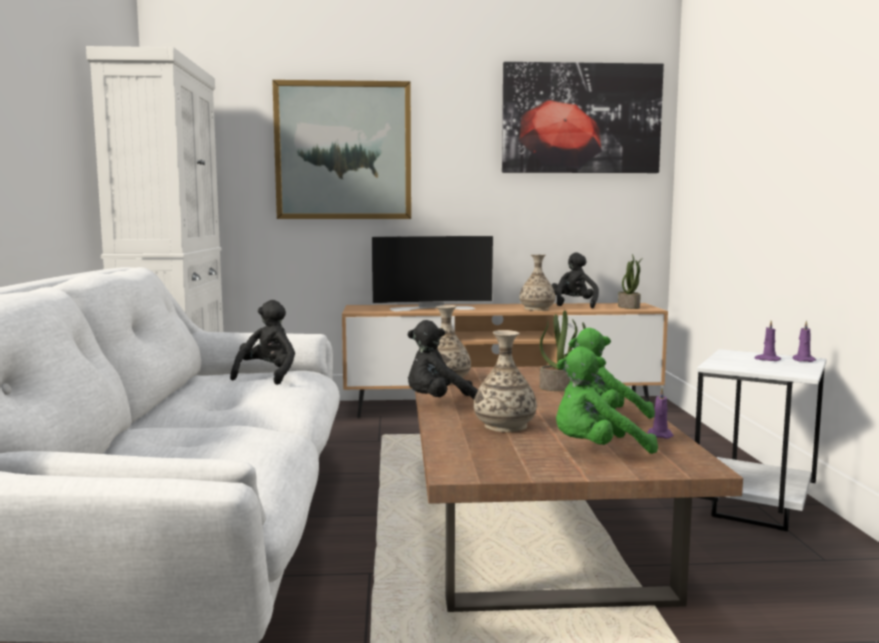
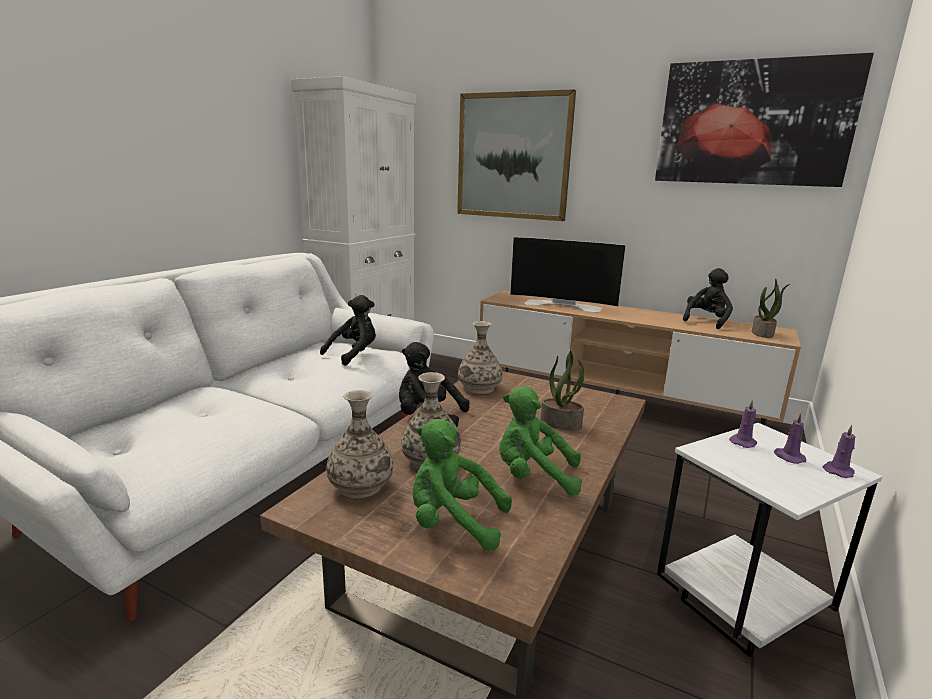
camera: 30 degrees right, 10 degrees up
vase [519,255,555,311] -> vase moved to [326,390,393,499]
purple candle [647,388,673,439] -> purple candle moved to [729,399,757,448]

